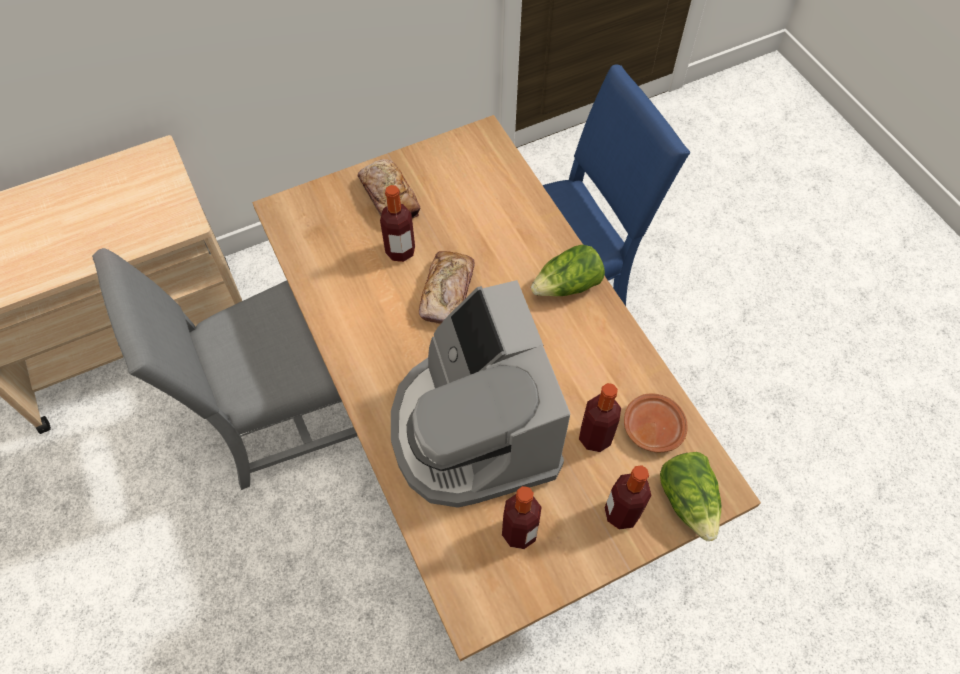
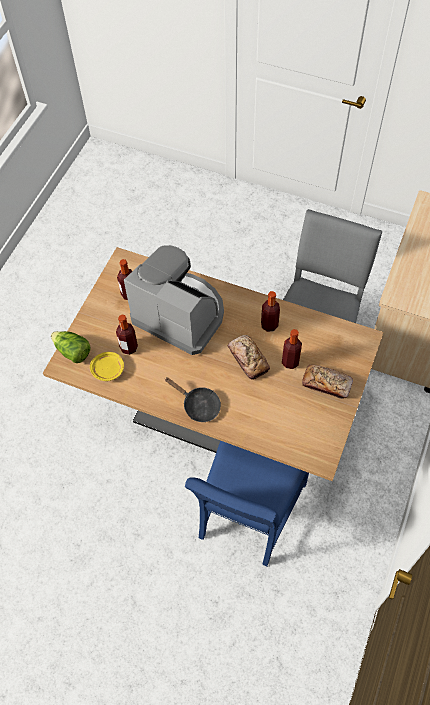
camera: 140 degrees right, 0 degrees up
lettuce [531,245,605,296] -> black frying pan [165,378,221,422]
bottle [605,465,652,530] -> bottle moved to [261,291,280,332]
brown plate [624,394,688,452] -> yellow plate [90,352,124,381]

